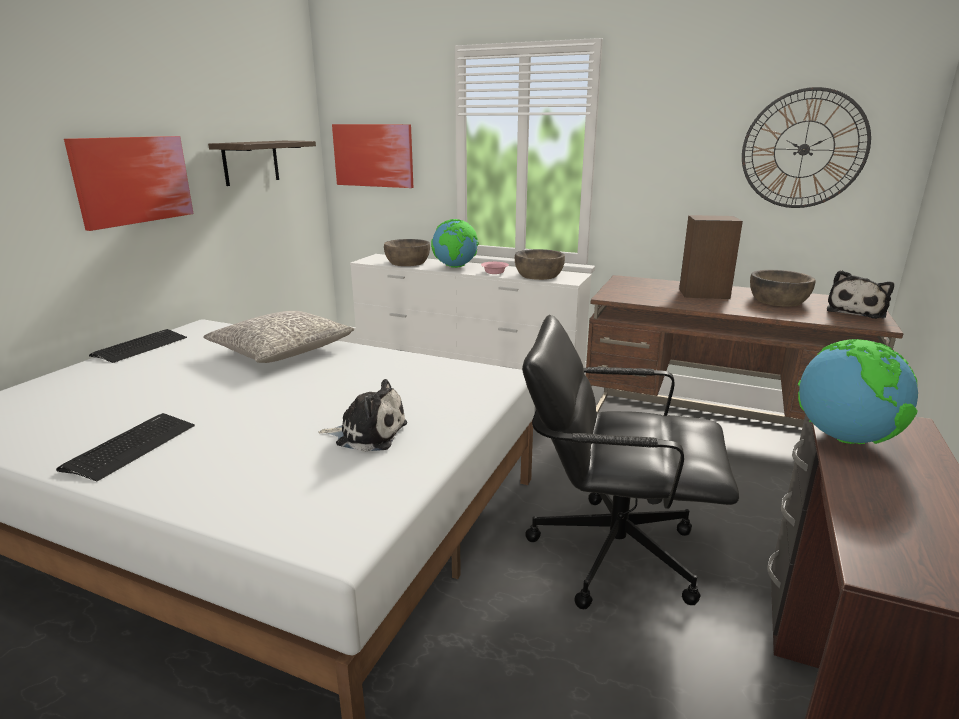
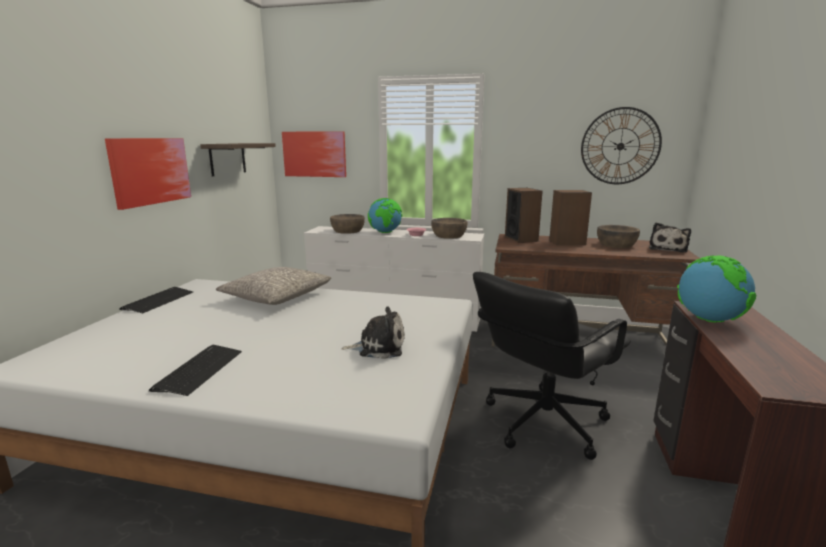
camera: 10 degrees left, 5 degrees down
black office chair [522,315,739,609] -> black office chair turned 45 degrees counterclockwise [473,272,631,460]
none -> speaker [505,188,543,243]

